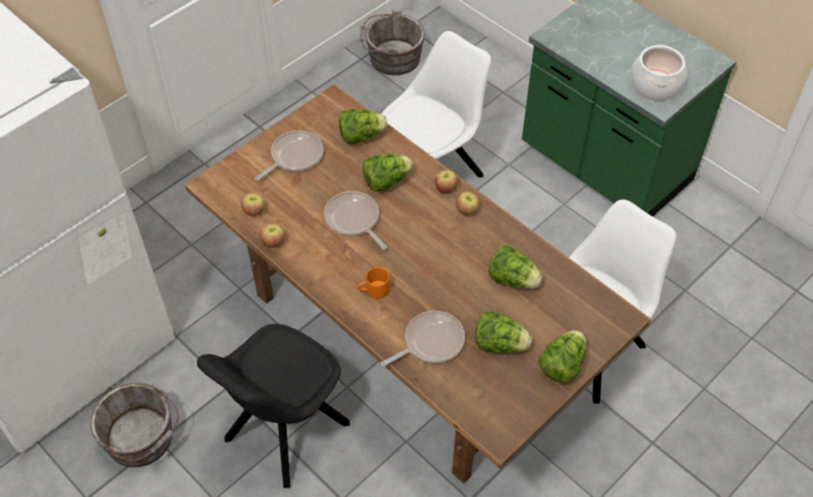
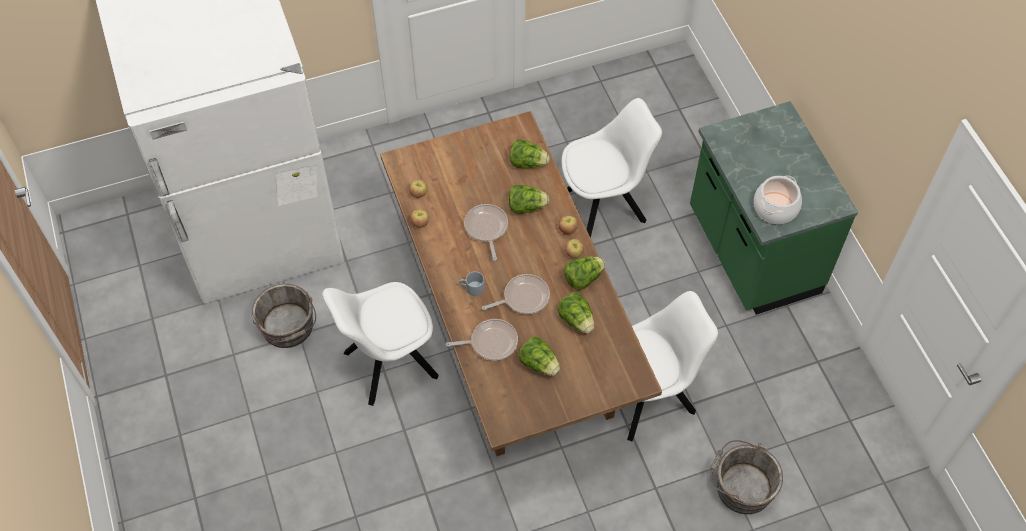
camera: 25 degrees right, 5 degrees up
black chair [197,324,350,488] -> white chair [322,282,439,406]
frying pan [255,130,324,181] -> frying pan moved to [482,274,550,314]
orange mug [357,267,390,299] -> grey mug [459,272,485,296]
grey bucket [360,10,425,75] -> grey bucket moved to [711,440,783,514]
lettuce [538,330,586,383] -> lettuce moved to [563,257,605,290]

